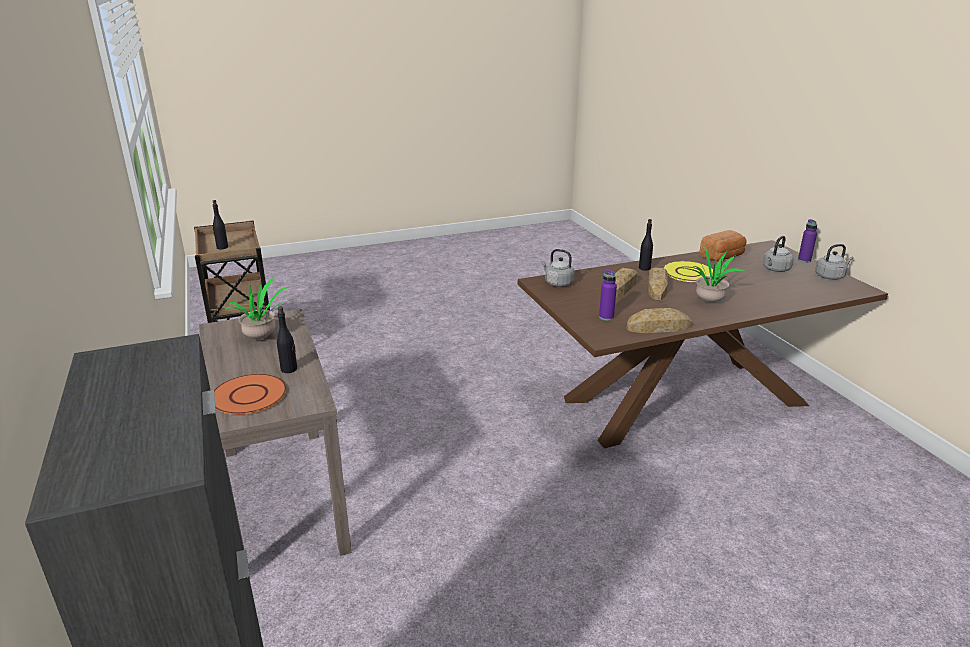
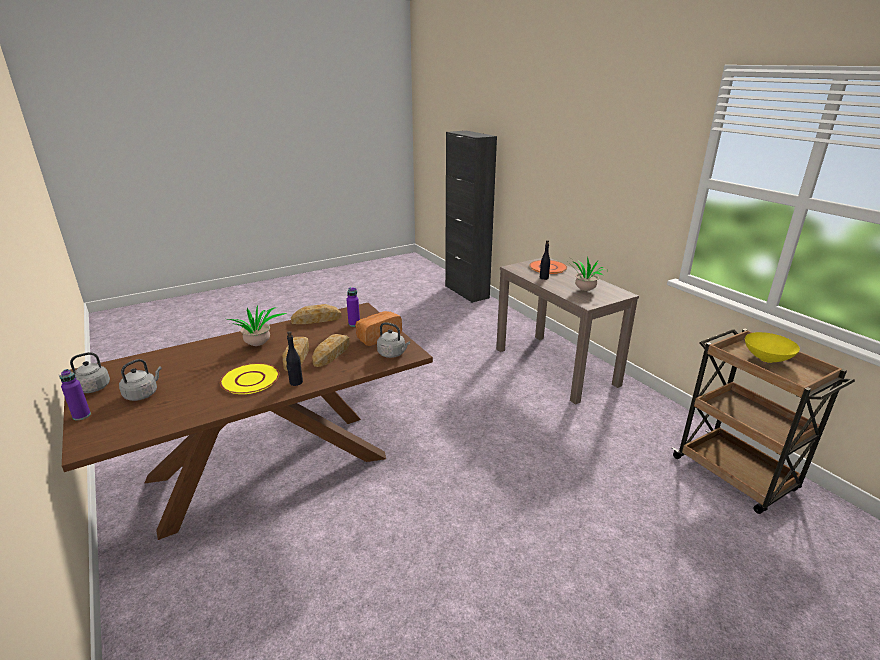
camera: 170 degrees right, 0 degrees up
black bottle [213,200,228,249] -> yellow bowl [745,332,800,363]
bread [699,230,747,261] -> bread moved to [355,311,402,346]

